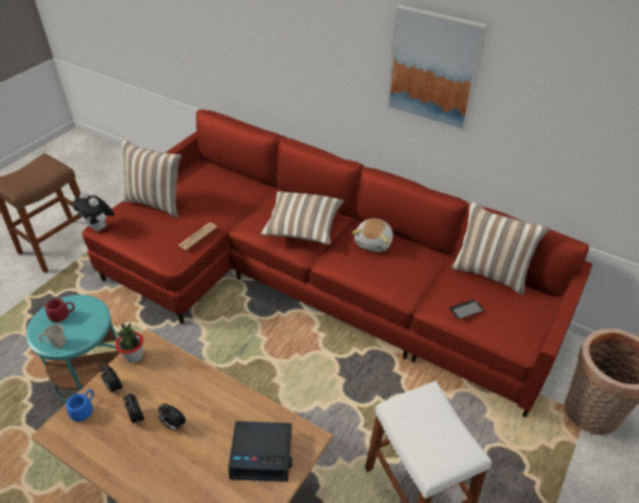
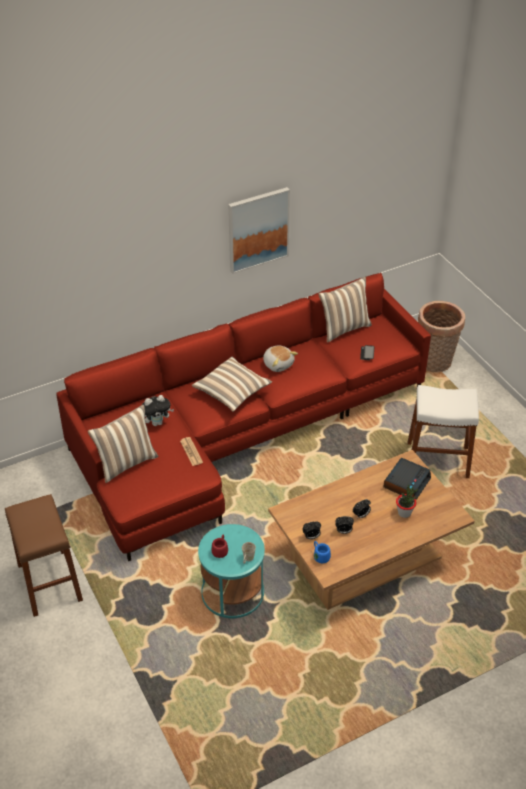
camera: 60 degrees left, 0 degrees up
plush toy [73,191,114,231] -> plush toy moved to [142,395,174,426]
potted plant [115,323,143,363] -> potted plant moved to [396,484,418,518]

